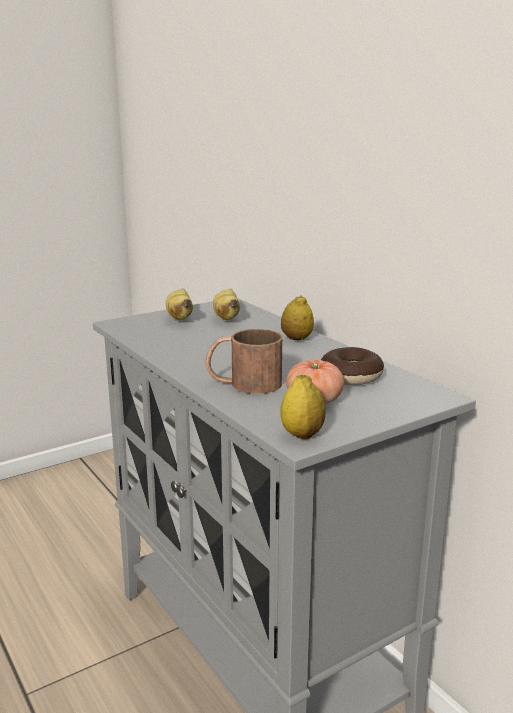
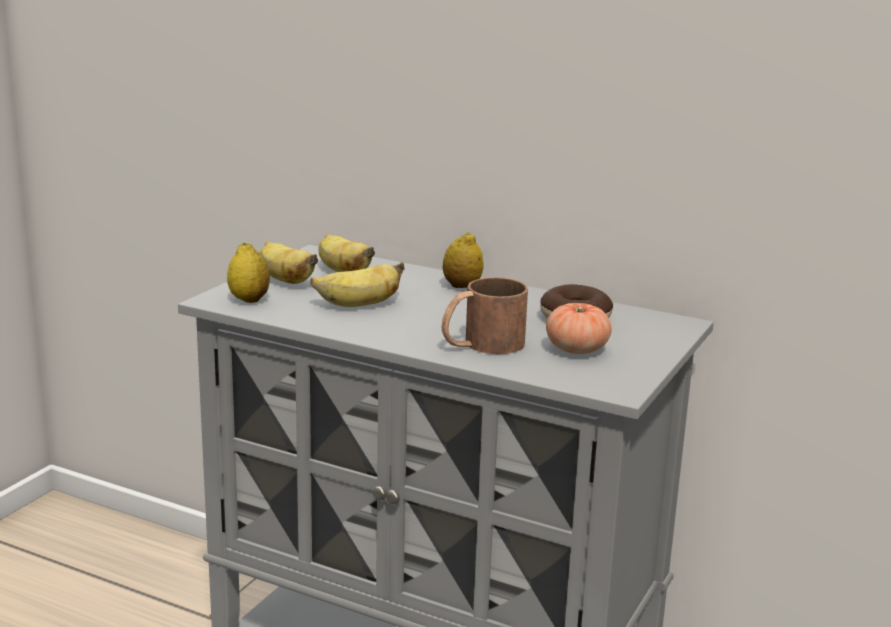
camera: 30 degrees left, 0 degrees up
lemon [280,375,326,439] -> lemon moved to [227,243,270,303]
none -> banana [310,262,404,307]

